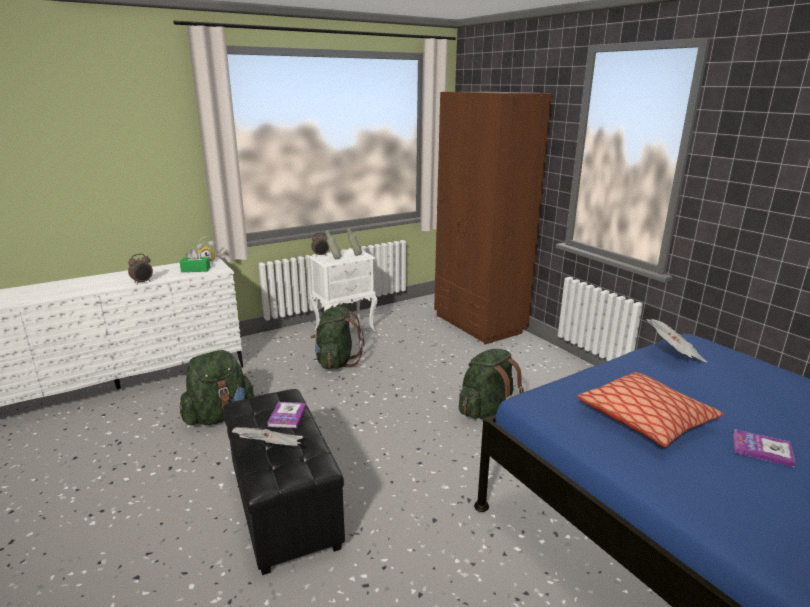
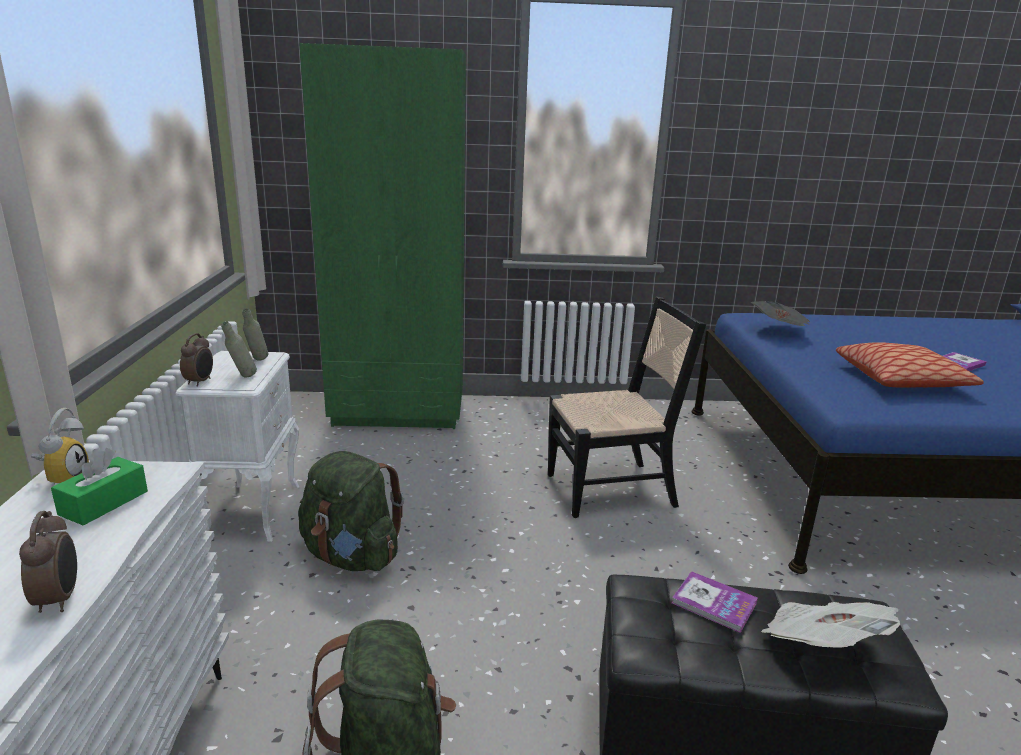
camera: 60 degrees left, 0 degrees up
brown wardrobe [434,92,552,344] -> green wardrobe [299,43,466,429]
green backpack [459,349,524,419] -> chair [548,297,706,518]

